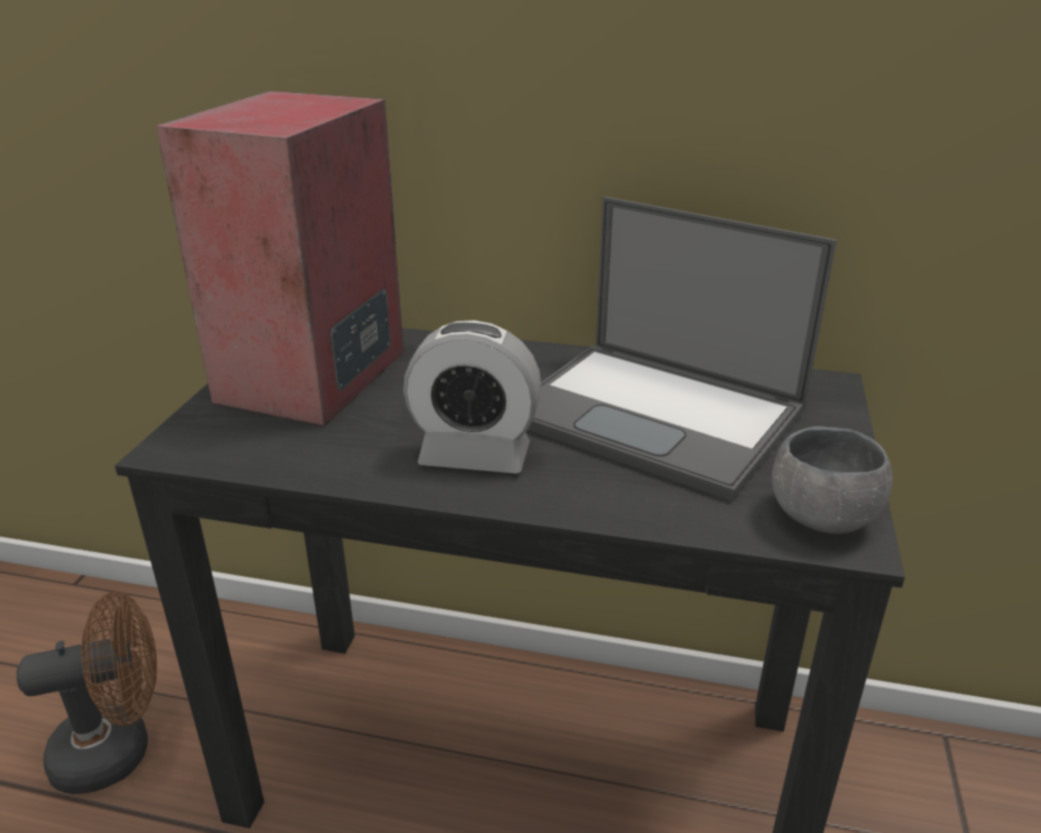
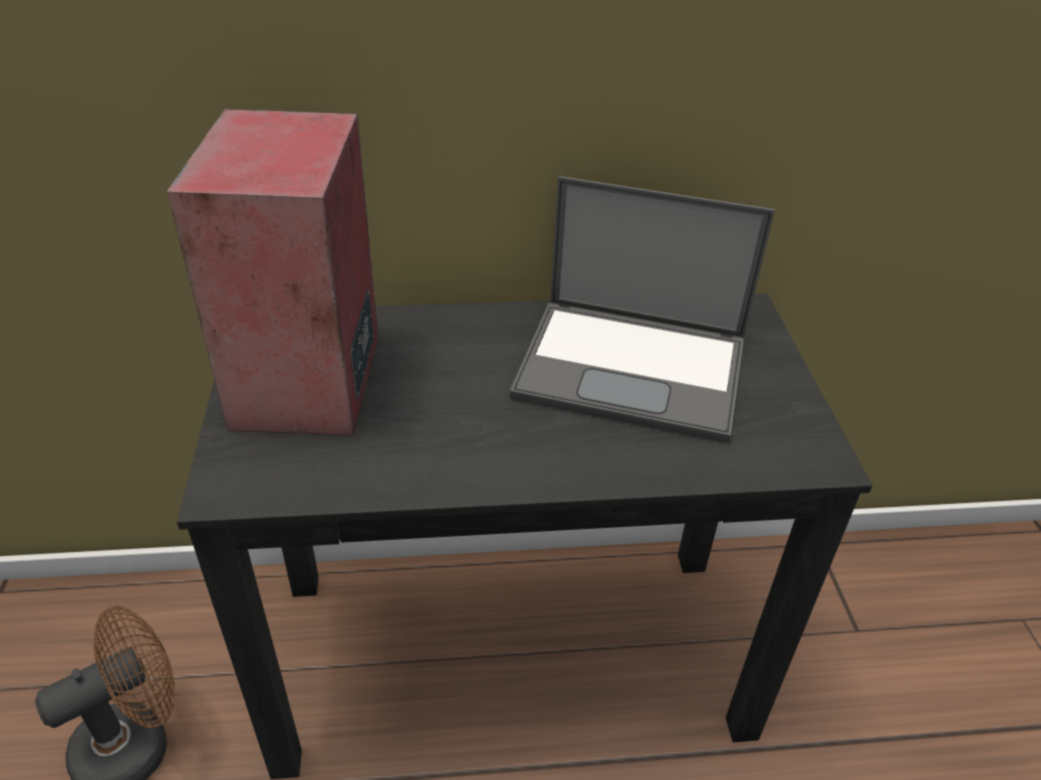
camera: 20 degrees left, 10 degrees up
alarm clock [403,320,541,474] -> none
grey bowl [772,426,893,534] -> none

